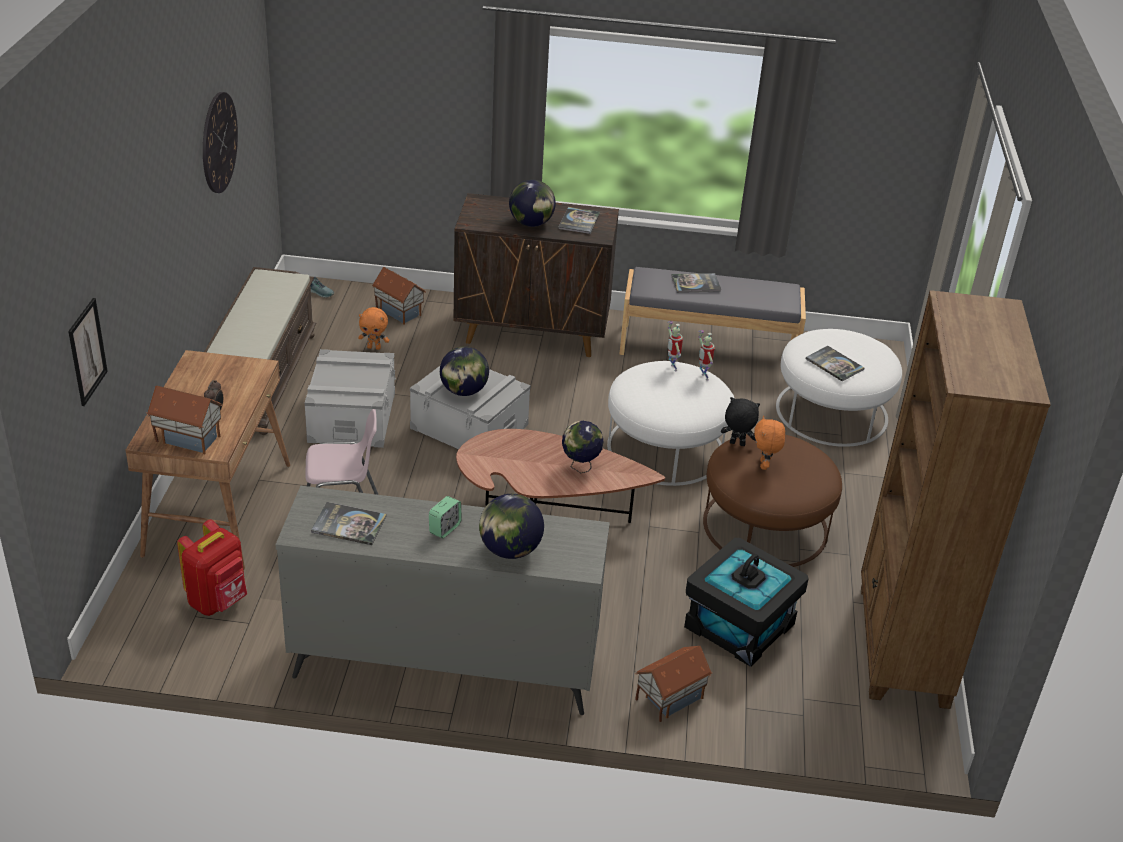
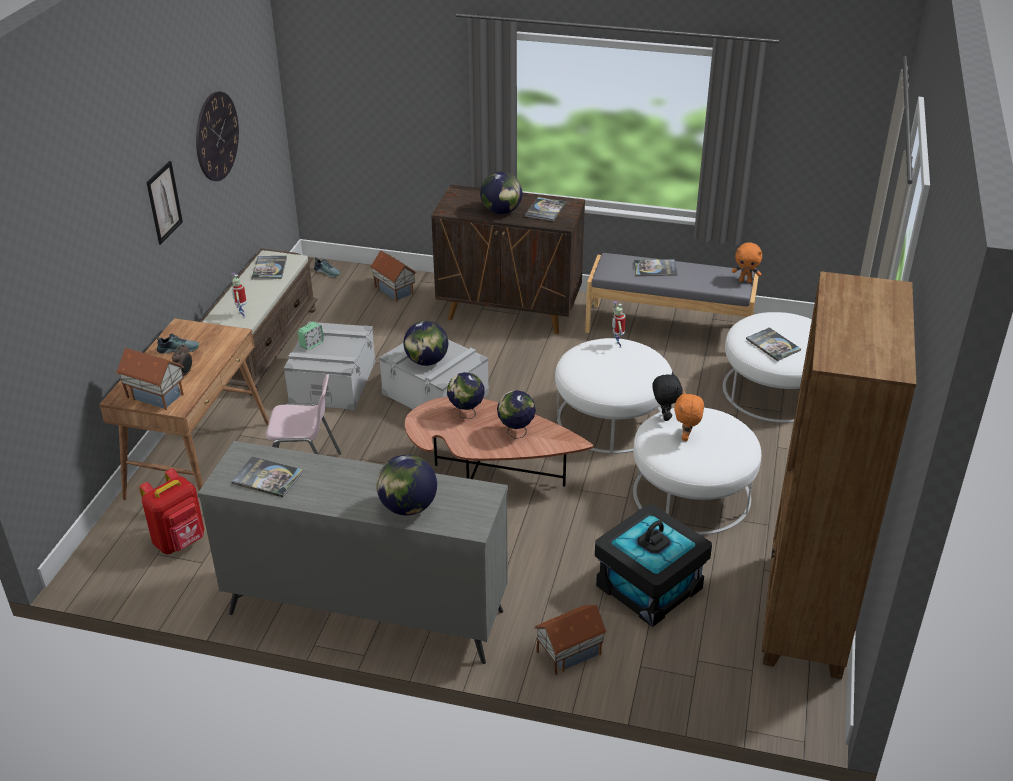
camera: 10 degrees right, 0 degrees up
picture [68,298,108,406] -> picture moved to [146,161,183,244]
orange plush toy [358,307,389,350] -> orange plush toy moved to [732,242,762,283]
alarm clock [429,496,462,538] -> alarm clock moved to [298,322,324,350]
toy robot [699,330,715,380] -> toy robot moved to [231,273,247,318]
brown ottoman [703,434,842,567] -> white ottoman [633,408,761,535]
black plush toy [721,397,760,446] -> black plush toy turned 60 degrees clockwise [652,371,683,421]
none -> shoe [157,333,199,354]
none -> book [251,256,287,279]
none -> globe [447,372,485,419]

